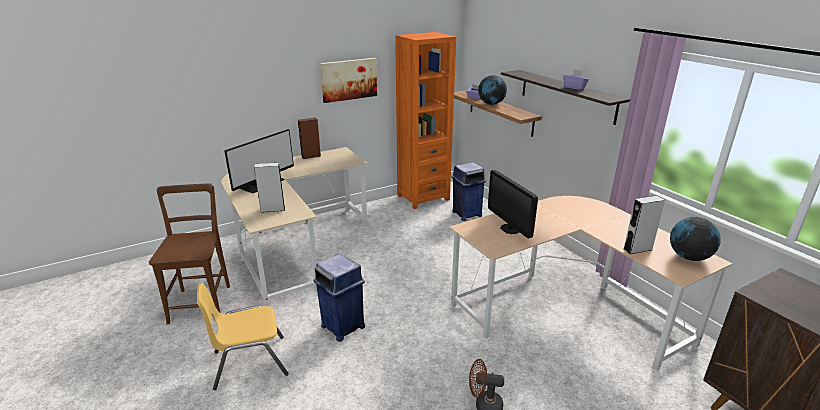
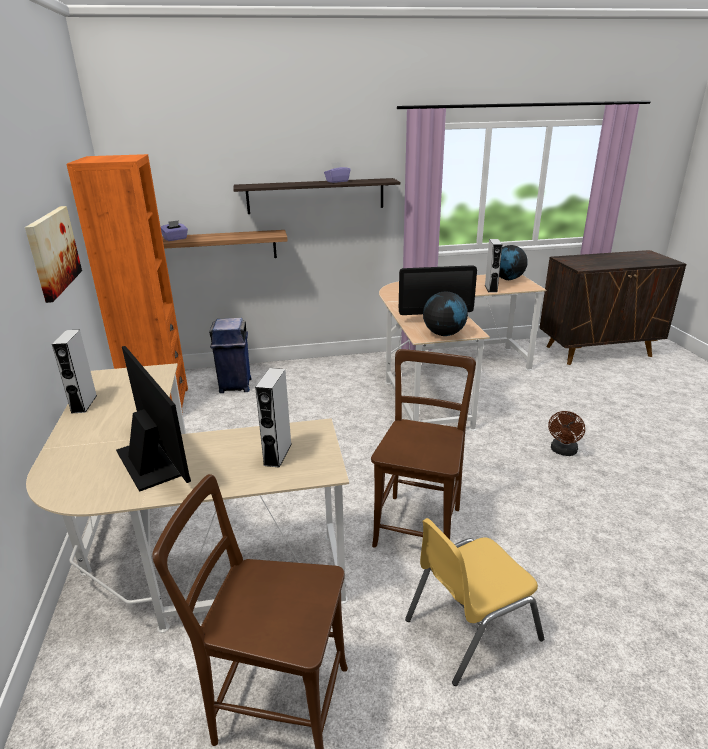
camera: 70 degrees left, 0 degrees up
yellow chair [197,283,289,390] -> yellow chair turned 60 degrees clockwise [405,518,544,686]
brown speaker [298,118,321,159] -> grey speaker [52,330,97,414]
blue trash can [313,254,365,342] -> brown chair [371,349,476,547]
globe [478,75,507,105] -> globe moved to [423,292,468,336]

